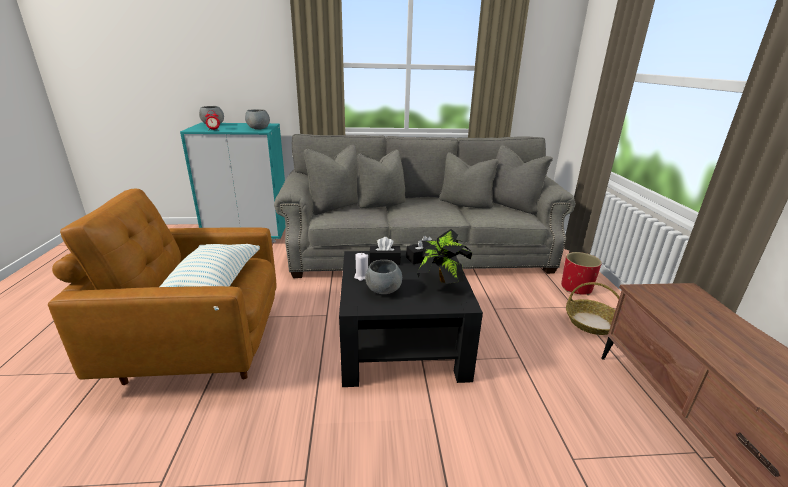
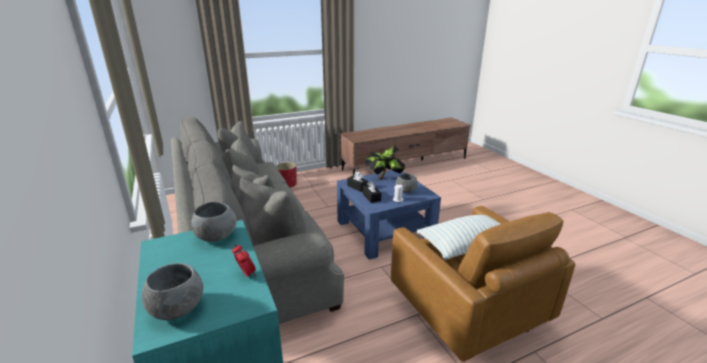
camera: 110 degrees left, 0 degrees up
black coffee table [339,251,483,387] -> blue coffee table [337,170,441,260]
basket [566,282,620,335] -> none

